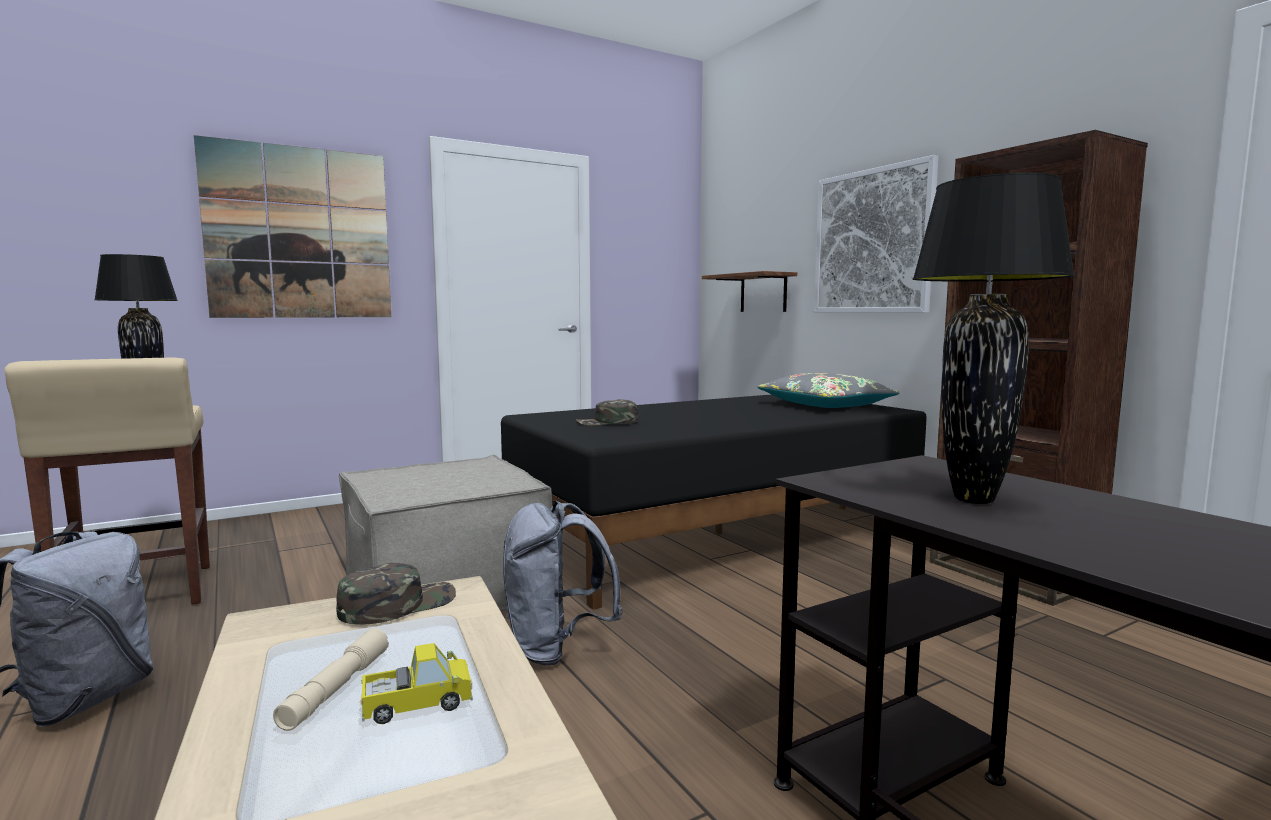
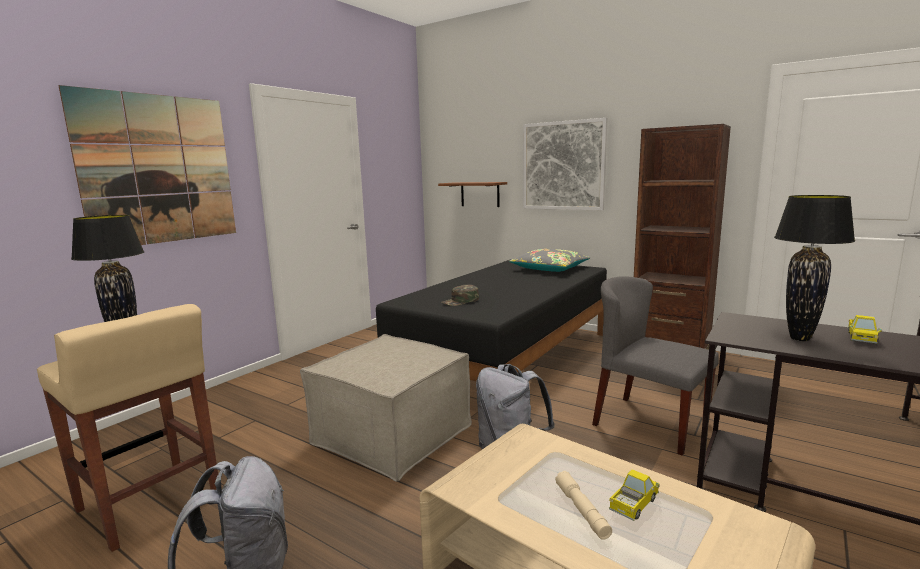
camera: 25 degrees left, 5 degrees up
green cap [336,563,456,625] -> none
none -> grey chair [592,276,719,456]
none -> toy truck [848,315,882,344]

